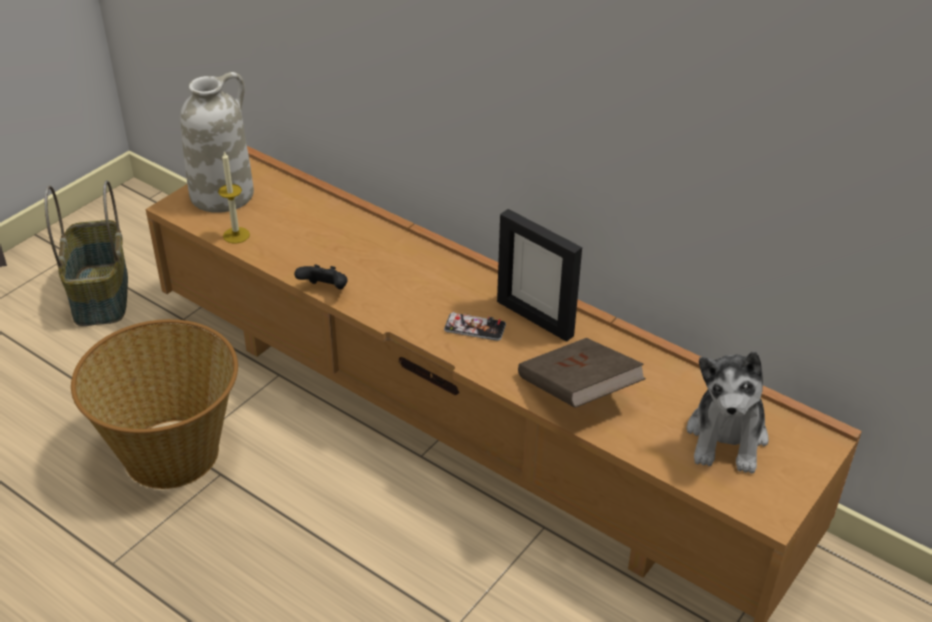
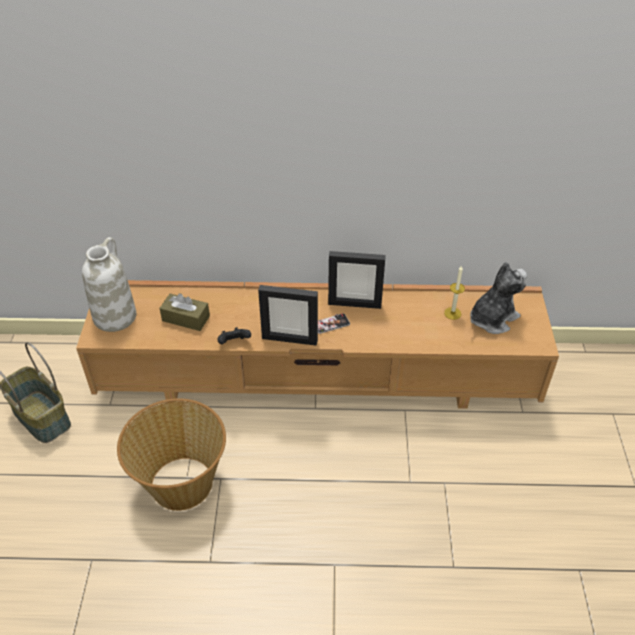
camera: 35 degrees left, 5 degrees up
candle [218,151,250,244] -> candle moved to [444,265,465,320]
brown book [518,338,646,408] -> none
plush toy [687,352,769,474] -> plush toy turned 105 degrees counterclockwise [470,262,527,334]
none -> brown tissue box [159,293,210,331]
none -> picture frame [258,285,318,346]

